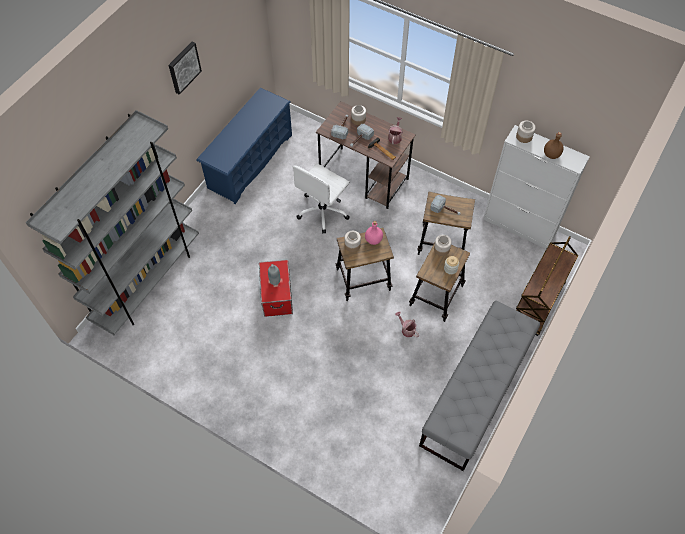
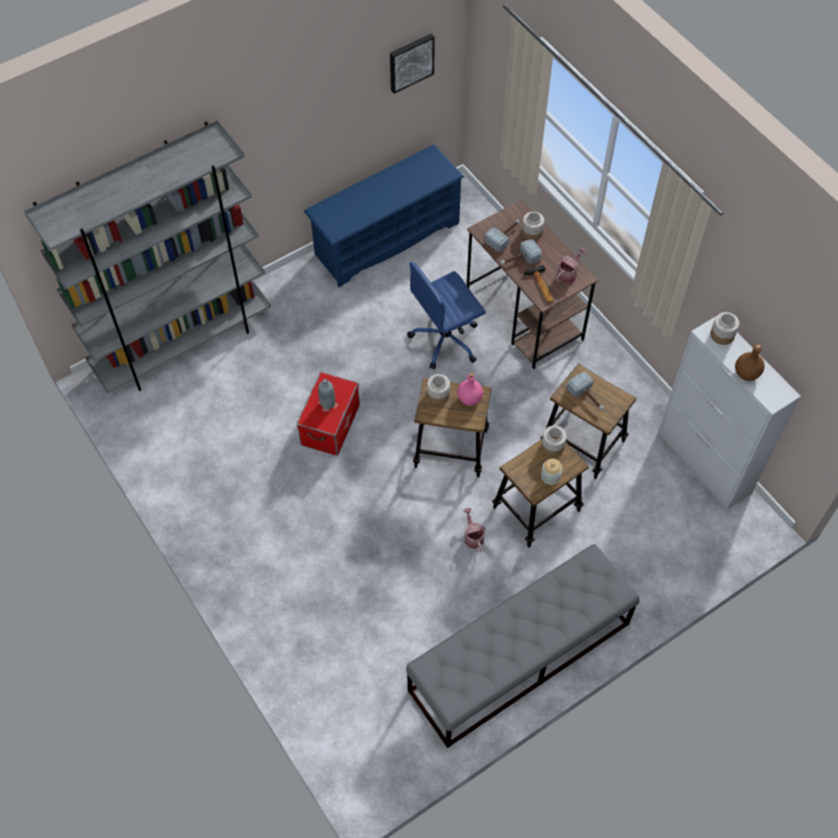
camera: 25 degrees right, 0 degrees up
picture [169,42,202,95] -> picture moved to [390,34,435,94]
white office chair [293,164,350,234] -> blue office chair [407,262,486,369]
brown cart [516,236,578,336] -> none

